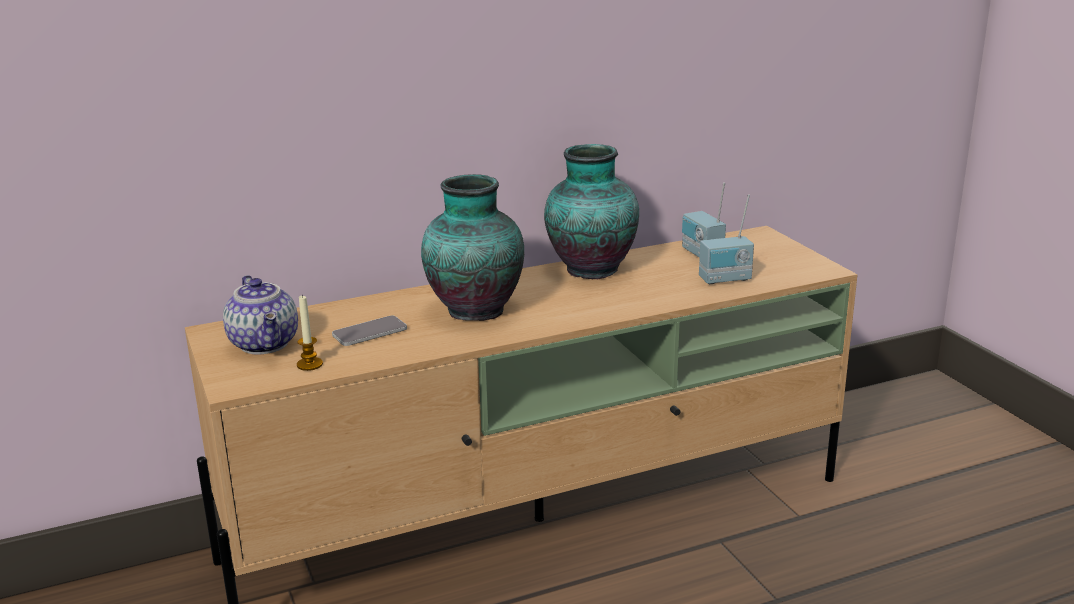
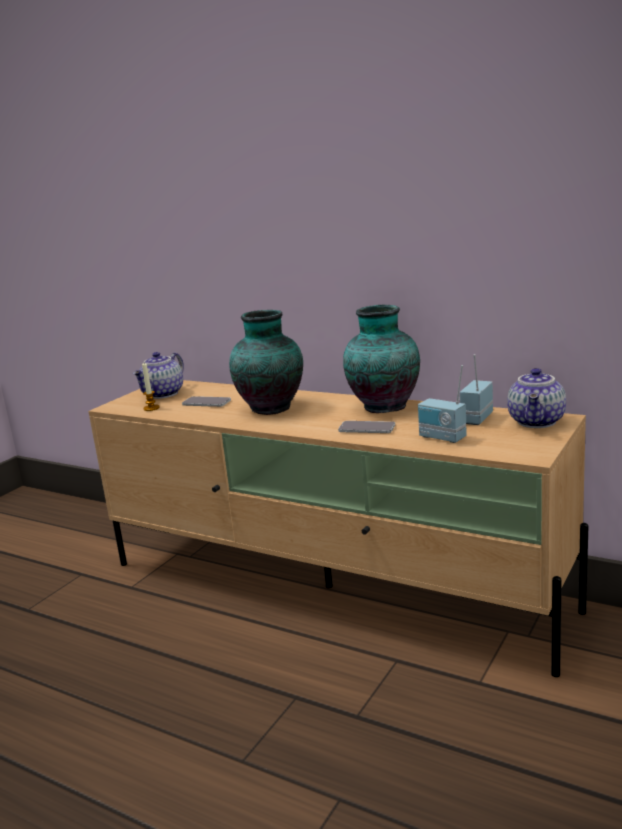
camera: 55 degrees right, 5 degrees down
none -> phone [338,421,395,433]
none -> teapot [507,368,566,428]

